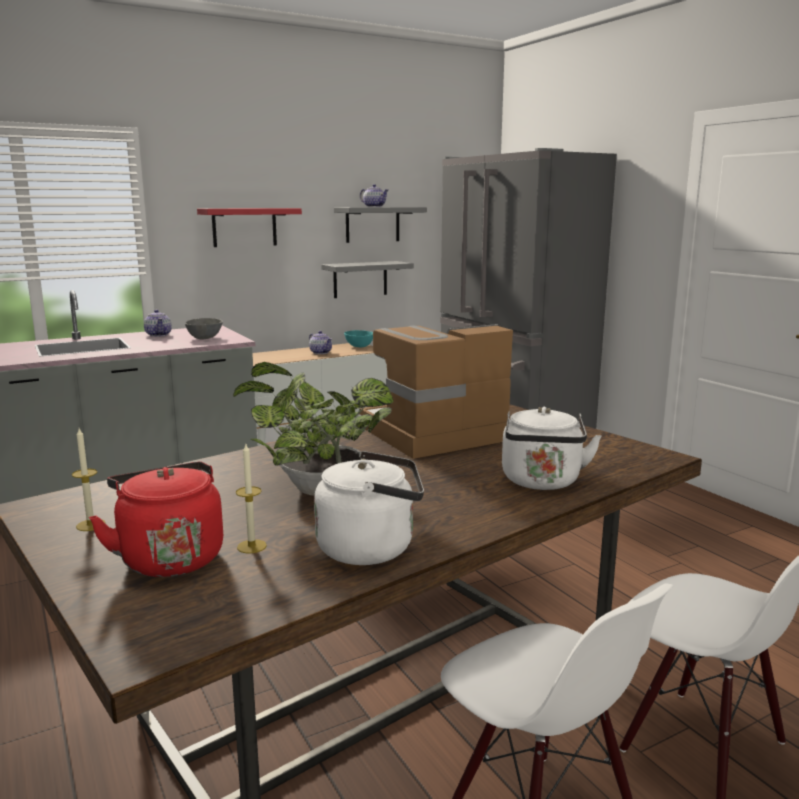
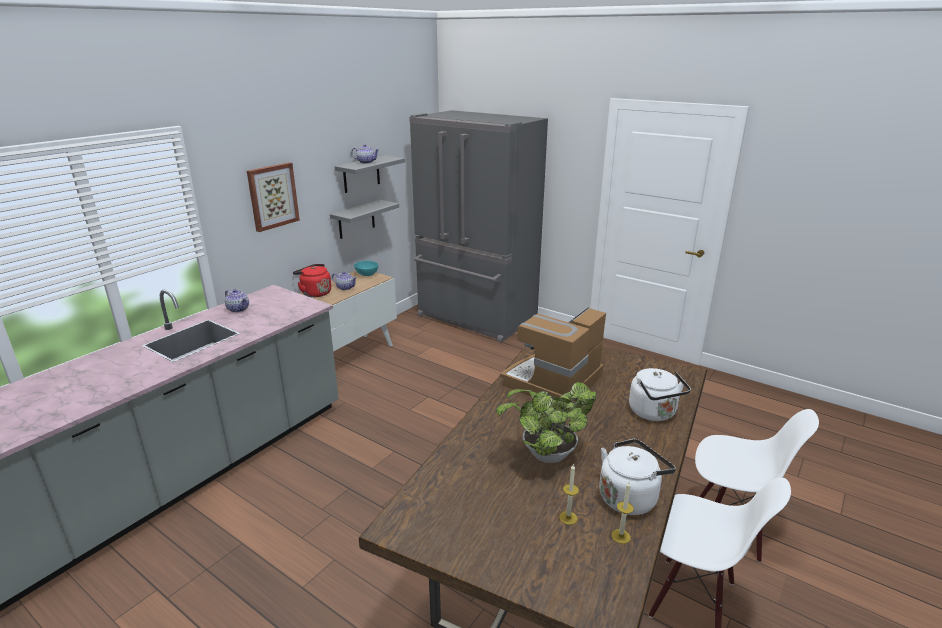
camera: 25 degrees left, 10 degrees up
candle [72,428,106,531] -> candle moved to [611,482,634,544]
red kettle [89,462,223,577] -> red kettle moved to [293,264,331,297]
grey bowl [185,318,223,339] -> none
red shelf [197,208,302,247] -> picture [247,162,300,232]

